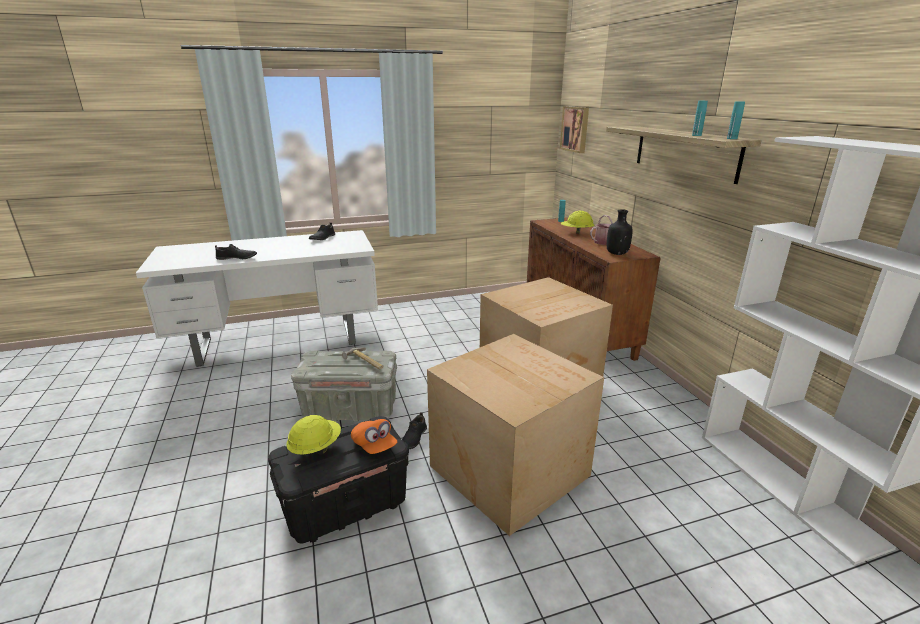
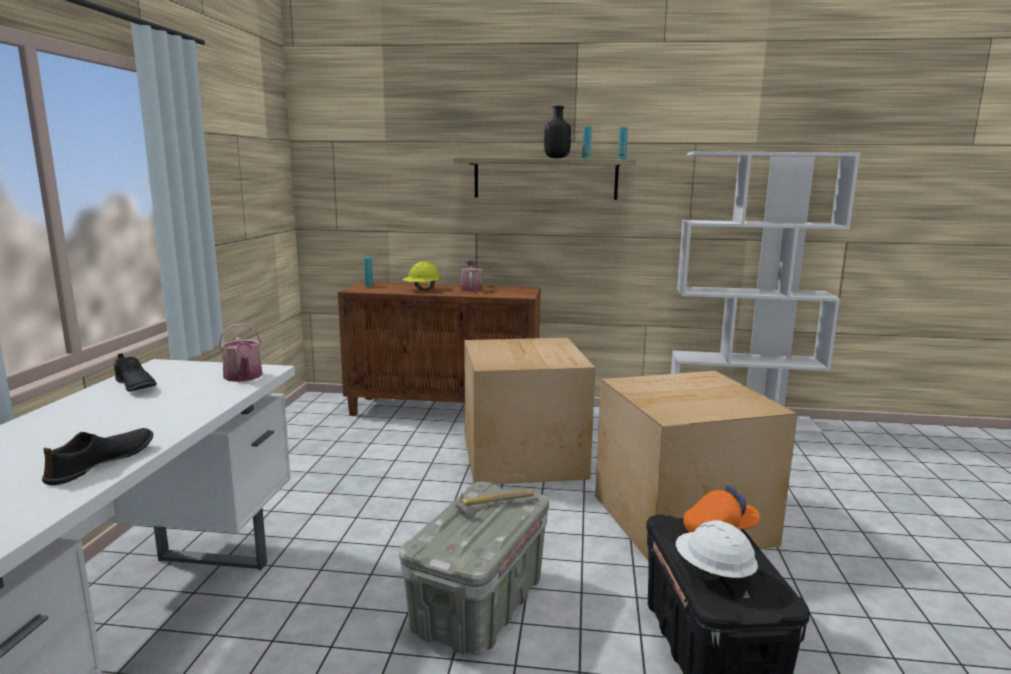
camera: 65 degrees left, 10 degrees down
yellow hard hat [286,415,341,455] -> white hard hat [676,520,758,581]
black shoe [402,413,427,449] -> none
picture [560,106,589,153] -> none
black bottle [607,209,633,255] -> black bottle moved to [544,106,571,159]
none -> watering can [218,324,262,382]

